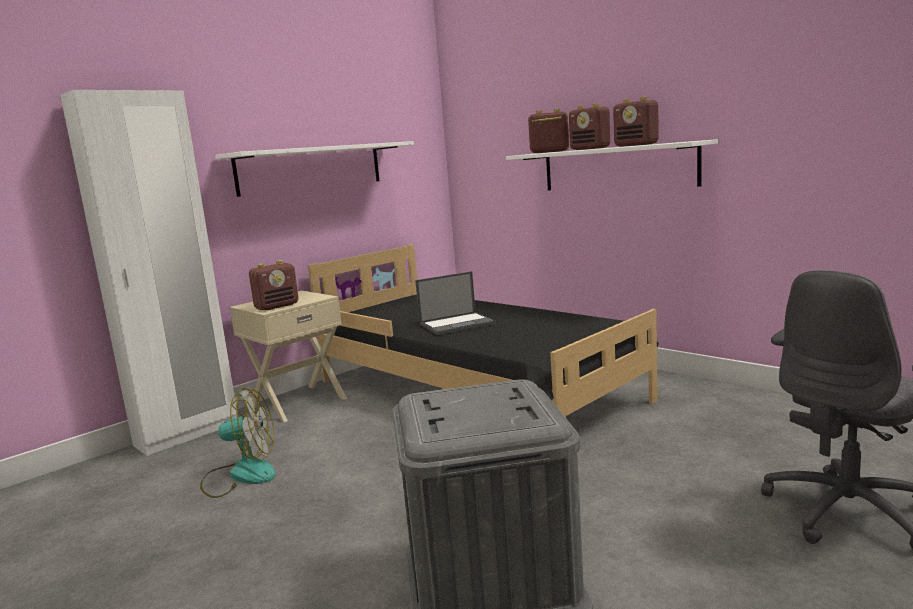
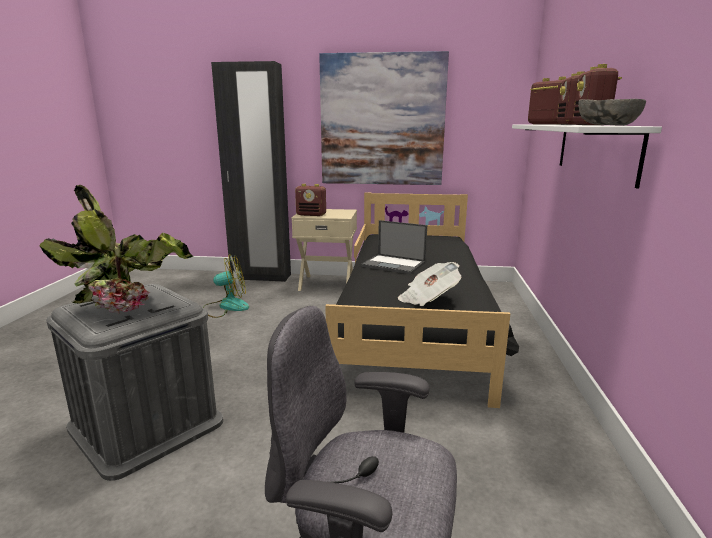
camera: 50 degrees right, 5 degrees up
white wardrobe [60,90,237,456] -> black wardrobe [211,61,291,282]
fan [200,388,276,498] -> fan turned 60 degrees counterclockwise [203,254,249,318]
white shelf [215,141,414,197] -> picture [319,51,449,185]
none -> potted plant [39,185,193,314]
none -> newspaper [398,262,462,306]
none -> grey bowl [578,99,646,126]

